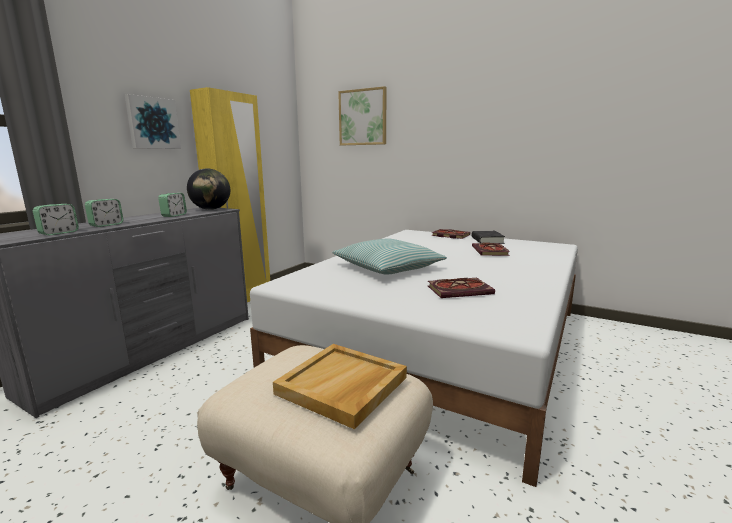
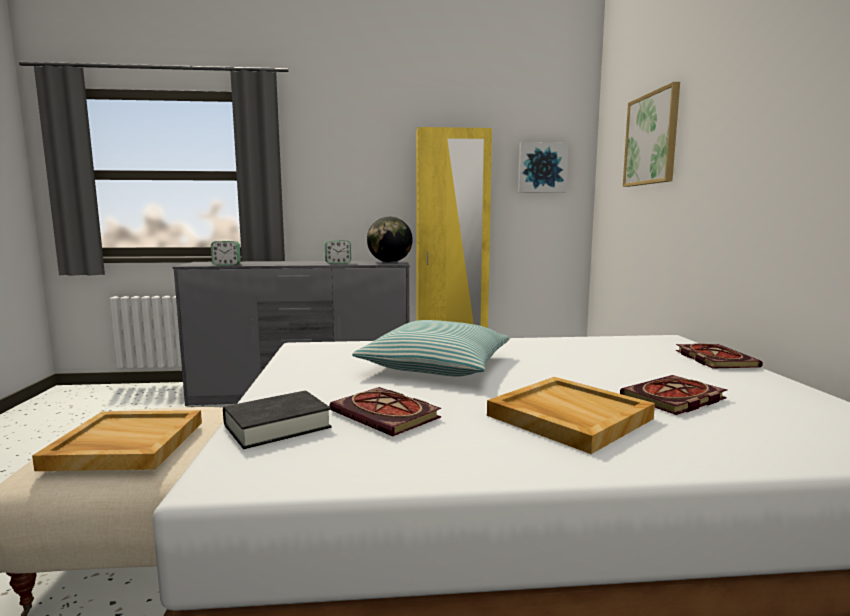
camera: 55 degrees right, 5 degrees down
alarm clock [85,199,123,227] -> none
picture [125,94,181,149] -> picture moved to [518,142,569,193]
black book [472,231,505,244] -> black book moved to [223,390,331,449]
none -> beige tray [487,377,655,454]

